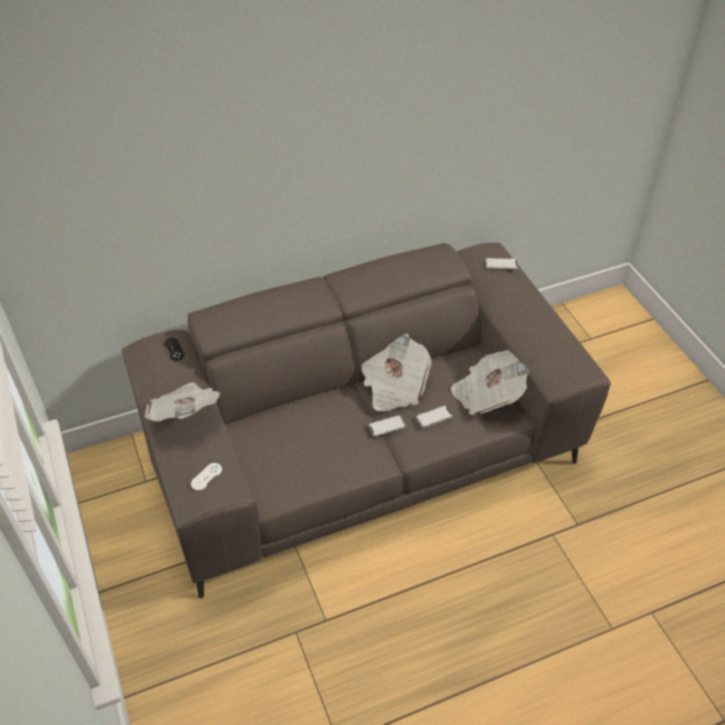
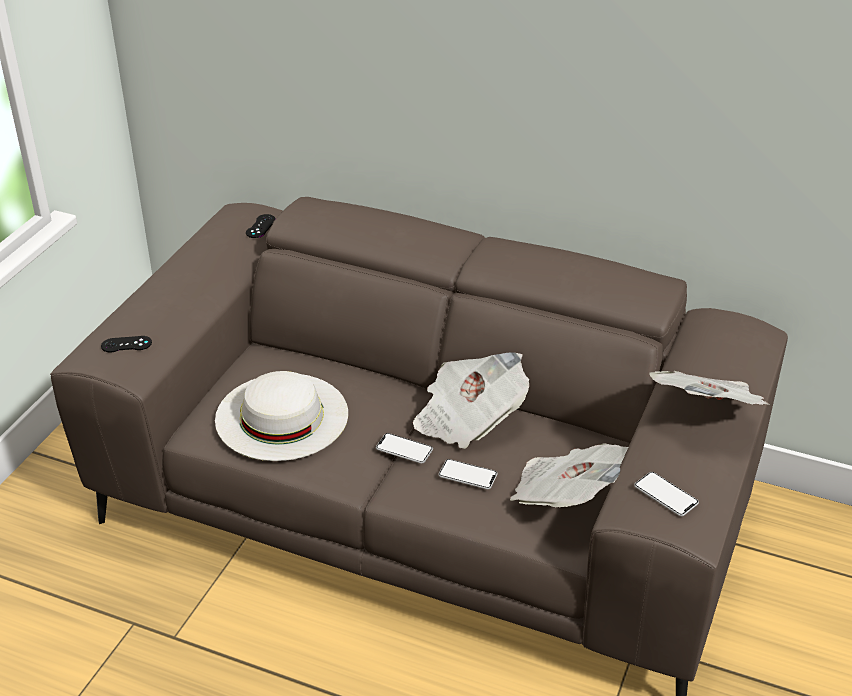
camera: 45 degrees right, 10 degrees down
newspaper [145,382,221,421] -> newspaper moved to [650,371,770,405]
white game controller [191,463,222,491] -> black game controller [101,336,152,353]
phone [485,258,518,269] -> phone moved to [634,472,699,516]
none -> white hat [215,371,348,461]

